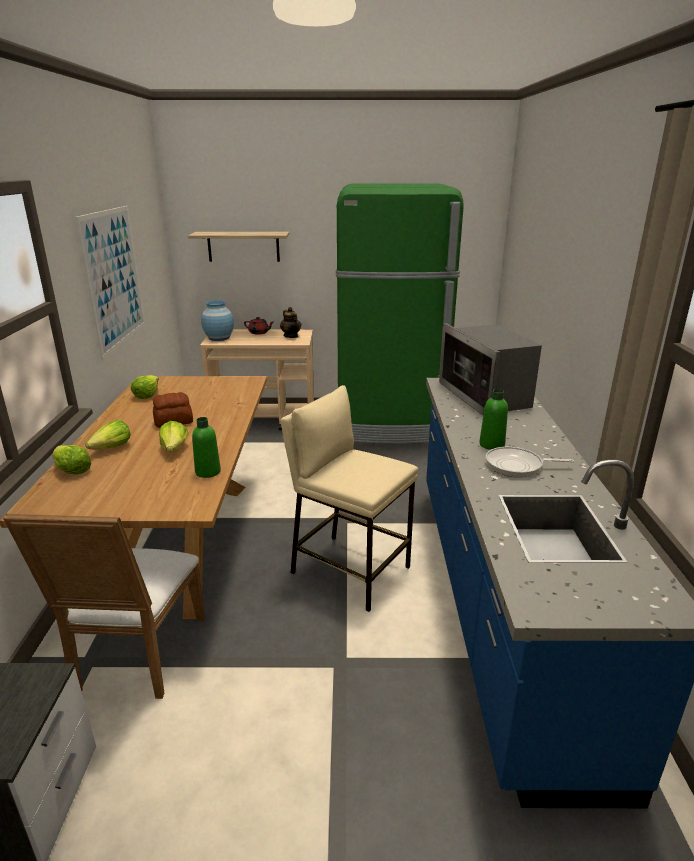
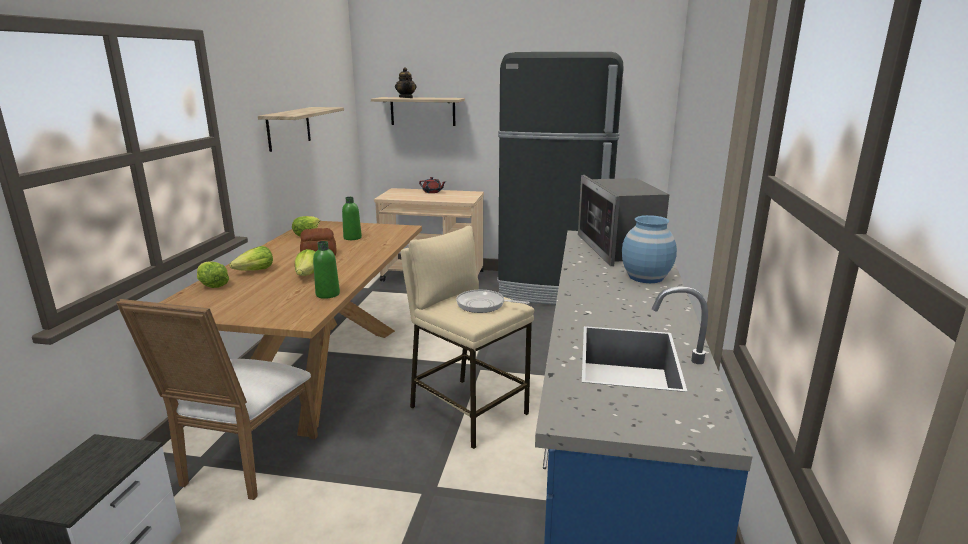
camera: 10 degrees right, 5 degrees down
picture [75,206,146,359] -> shelf [258,107,344,152]
blue vase [201,300,234,341] -> blue vase moved to [622,215,677,283]
teapot [280,307,301,338] -> teapot moved to [395,67,416,98]
green fridge [336,184,464,444] -> black fridge [497,52,624,305]
green bottle [479,389,508,450] -> green bottle moved to [342,197,362,240]
frying pan [486,447,574,478] -> frying pan moved to [456,290,530,313]

